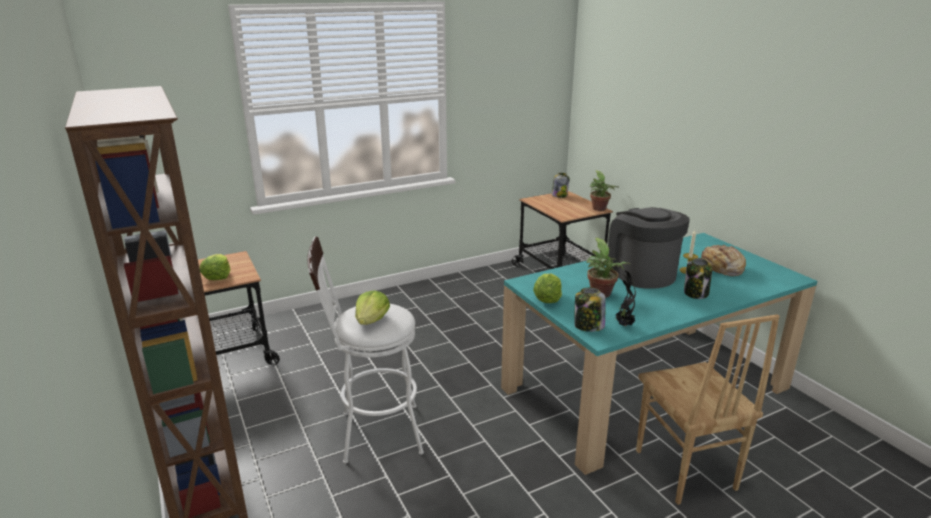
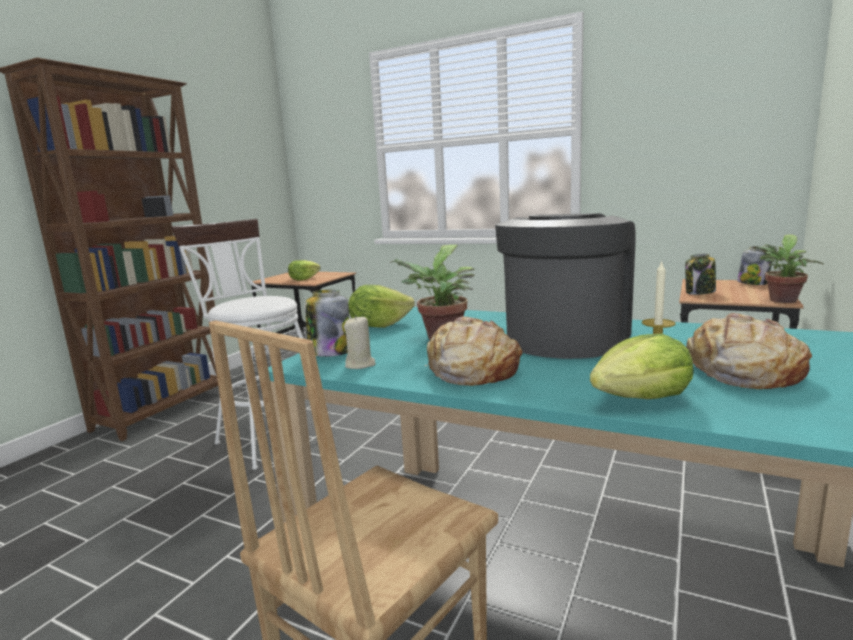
camera: 55 degrees right, 10 degrees down
lettuce [355,290,390,325] -> lettuce moved to [590,333,694,399]
potted plant [615,271,636,326] -> beige candle [344,315,376,369]
jar [684,258,712,299] -> jar moved to [685,254,716,295]
none -> bread [424,316,522,386]

